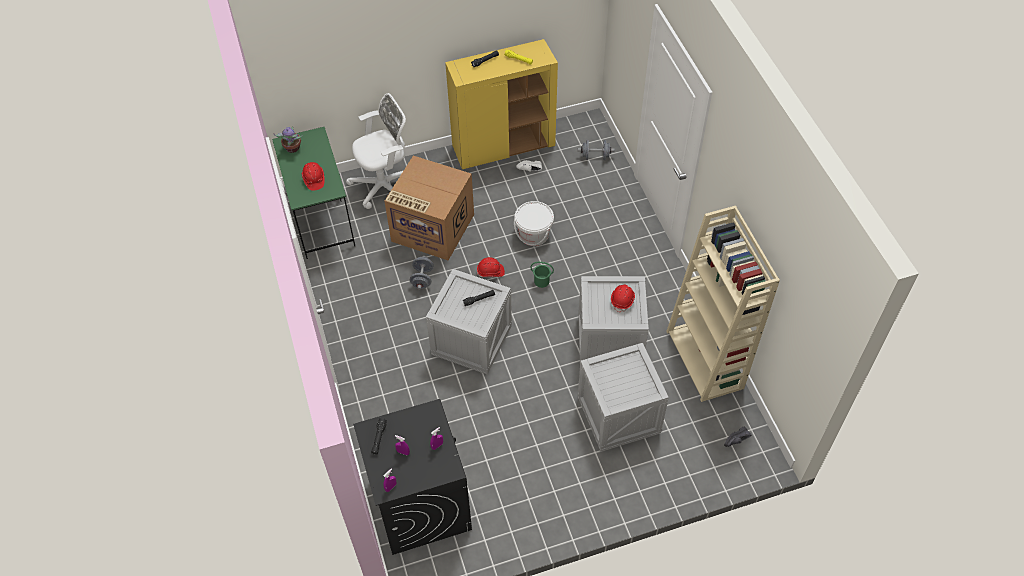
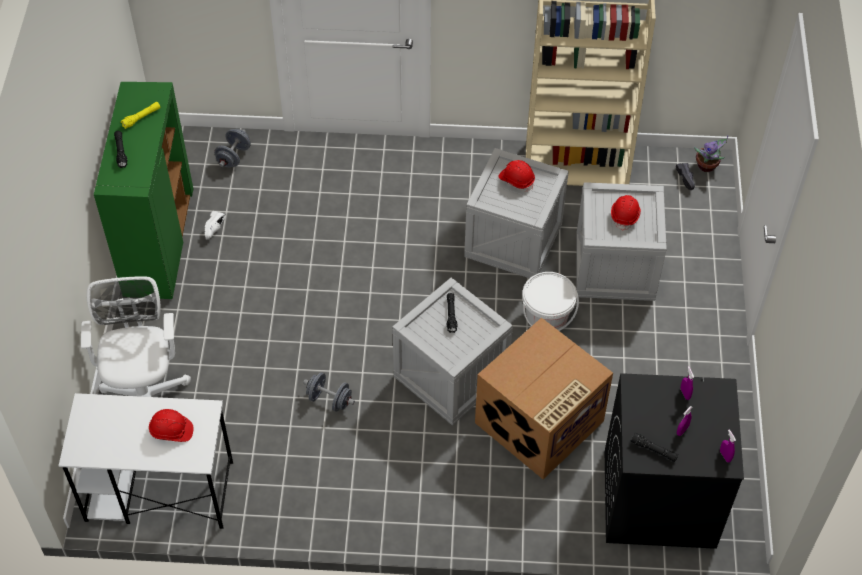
camera: 70 degrees left, 0 degrees up
green desk [272,127,355,259] -> white desk [58,393,233,529]
potted plant [273,126,302,153] -> potted plant moved to [694,135,728,172]
cardboard box [384,156,474,260] -> cardboard box moved to [475,318,613,479]
yellow cabinet [445,39,558,169] -> green cabinet [94,82,193,299]
red hard hat [477,257,505,277] -> red hard hat moved to [611,195,641,231]
white bucket [514,201,554,246] -> white bucket moved to [522,272,579,331]
green bucket [530,262,554,288] -> none

